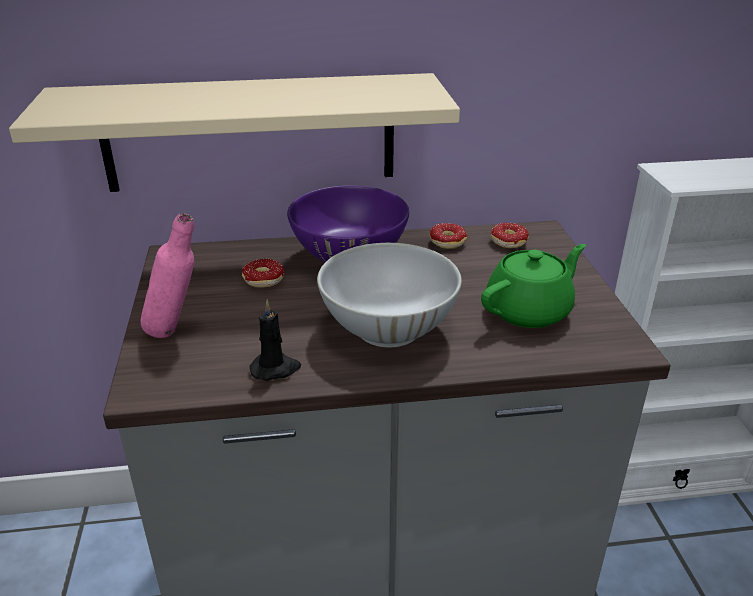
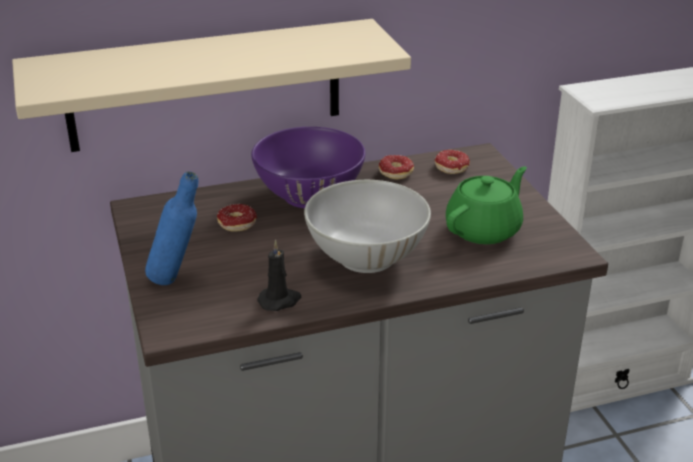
camera: 10 degrees left, 0 degrees up
pink bottle [141,213,194,338] -> blue bottle [145,171,198,285]

